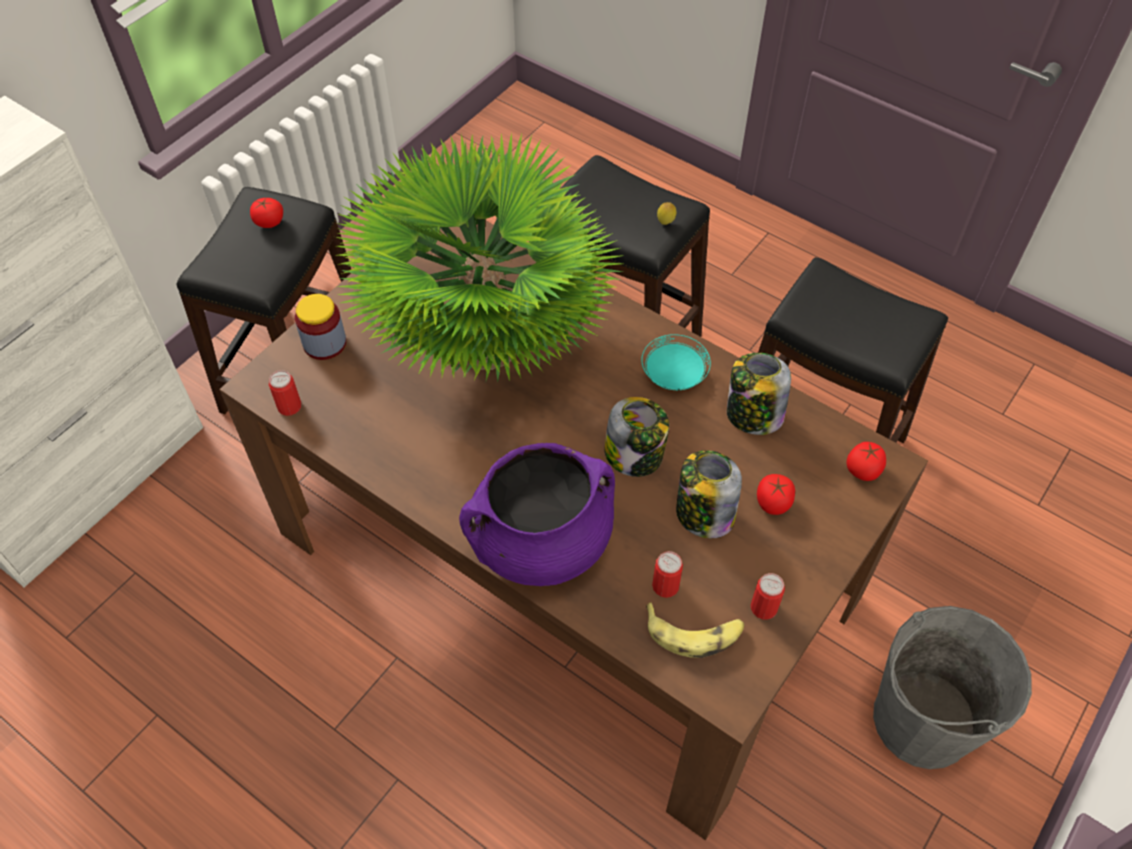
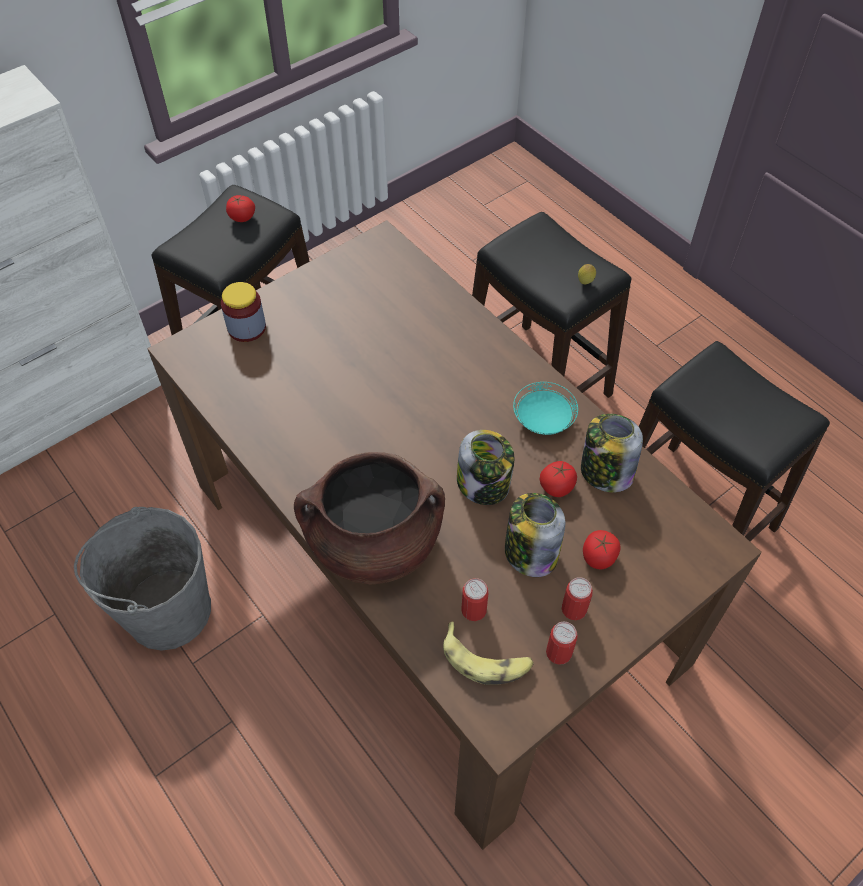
camera: 15 degrees right, 0 degrees up
can [269,370,301,416] -> can moved to [562,577,593,620]
potted plant [337,133,622,382] -> none
purple cooking pot [459,443,615,586] -> brown cooking pot [294,452,445,585]
tomato [846,442,886,481] -> tomato moved to [540,461,577,497]
grey bucket [873,606,1032,769] -> grey bucket moved to [74,507,211,651]

